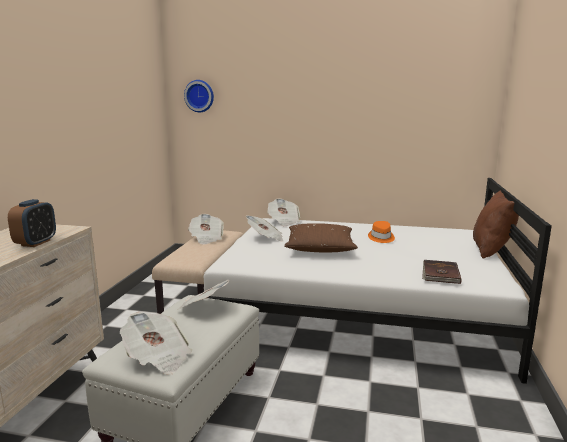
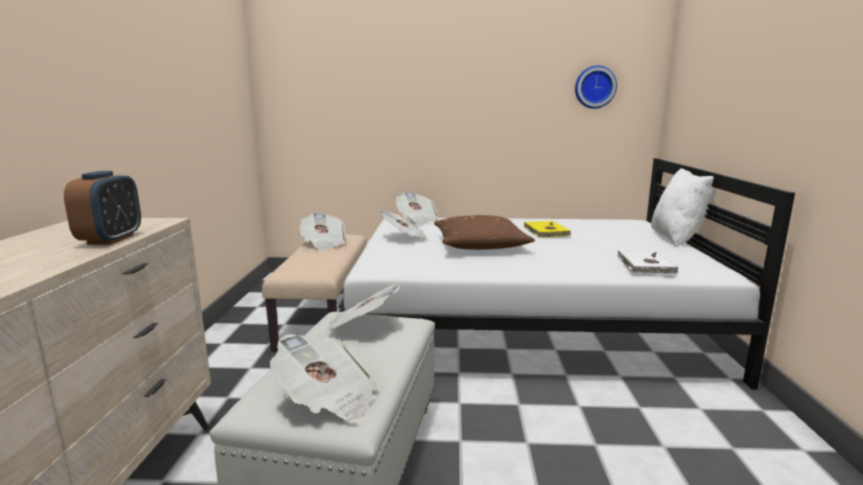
camera: 10 degrees left, 0 degrees up
wall clock [184,80,214,112] -> wall clock moved to [575,66,617,109]
orange hat [368,221,395,243] -> yellow book [524,221,571,238]
brown book [422,260,461,284] -> white book [617,250,678,274]
brown pillow [473,191,519,258] -> white pillow [651,168,716,247]

